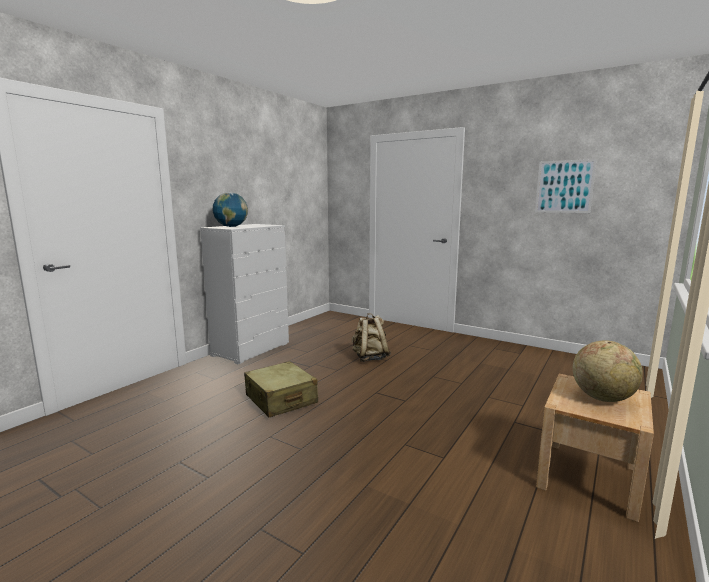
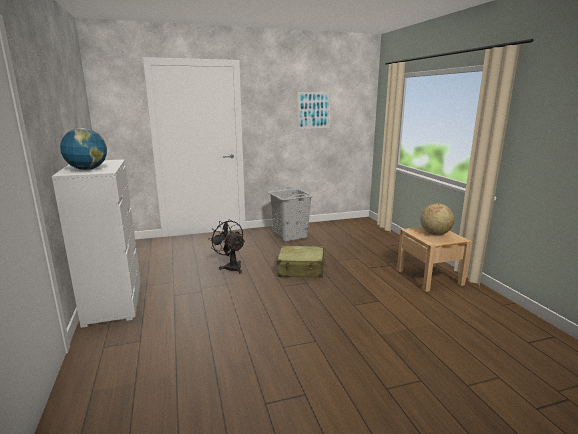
camera: 50 degrees left, 5 degrees up
beige suitcase [244,361,318,417] -> beige suitcase moved to [277,246,327,278]
beige backpack [352,313,391,362] -> black fan [209,220,245,273]
none -> grey laundry basket [268,187,314,242]

